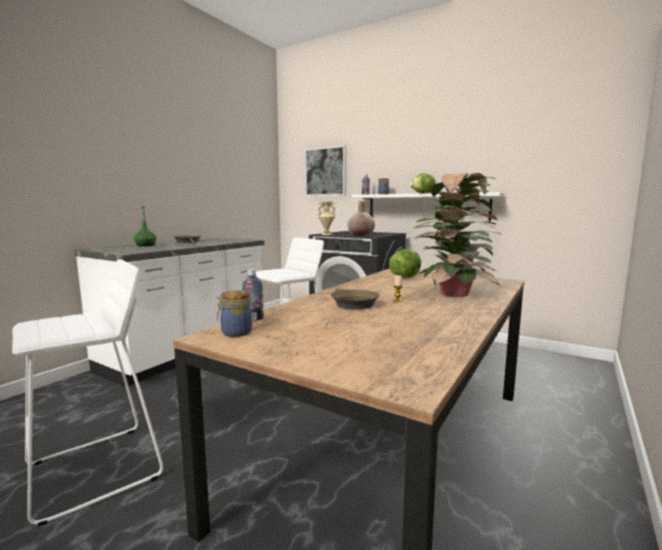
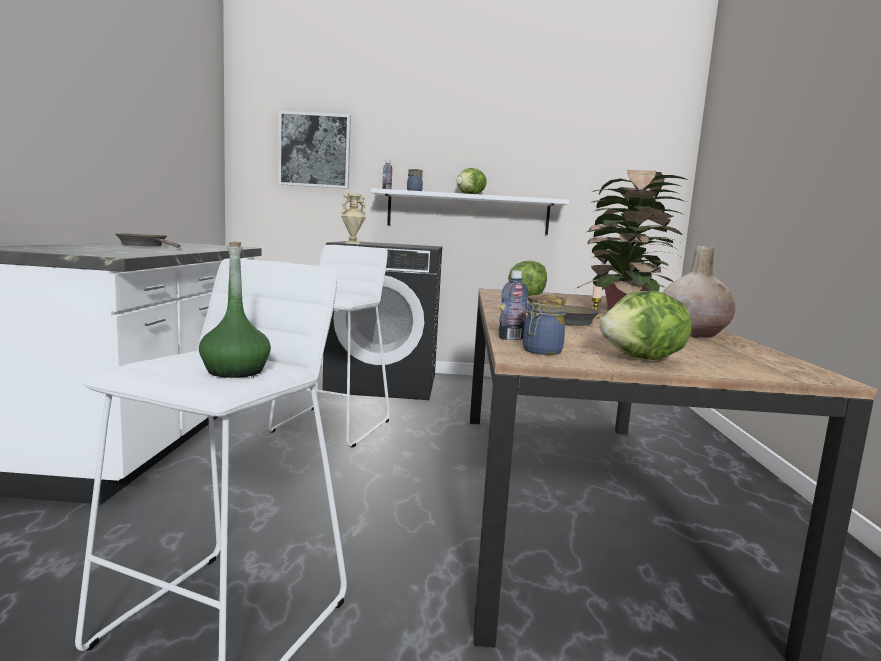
camera: 30 degrees left, 0 degrees up
green bottle [134,206,156,246] -> green bottle moved to [199,242,271,378]
beige vase [347,201,375,236] -> beige vase moved to [662,246,736,338]
none -> lettuce [599,291,691,360]

